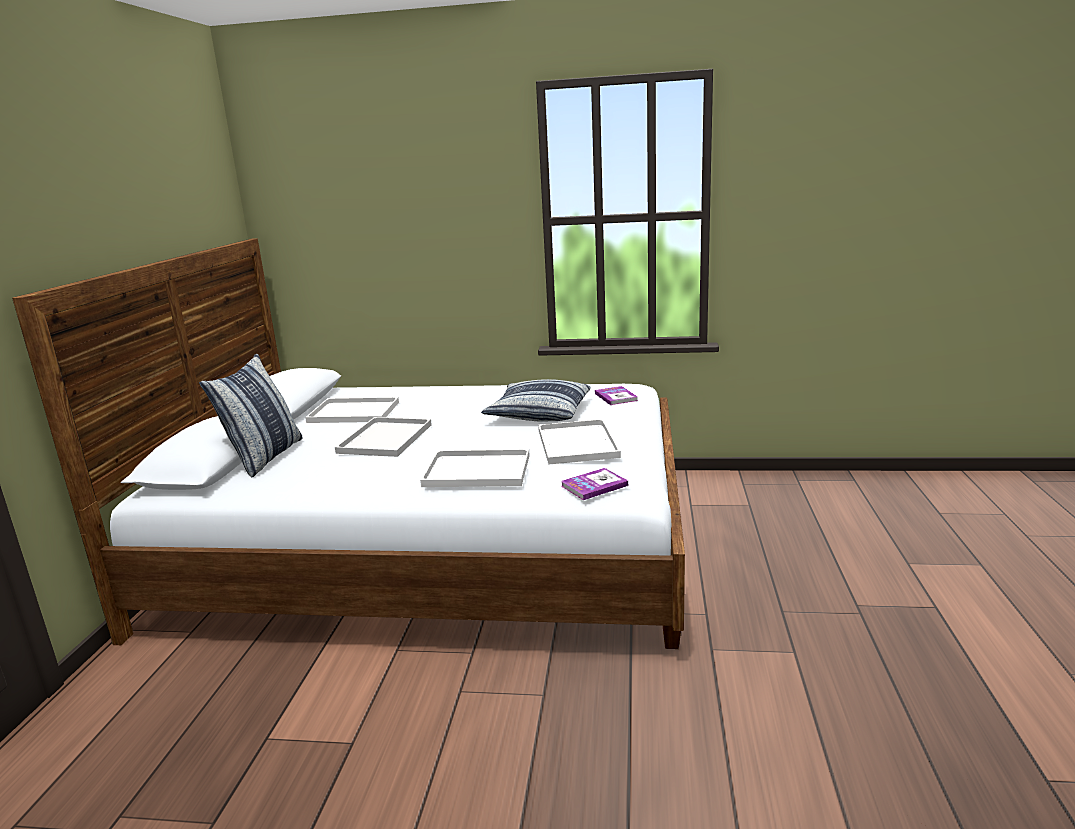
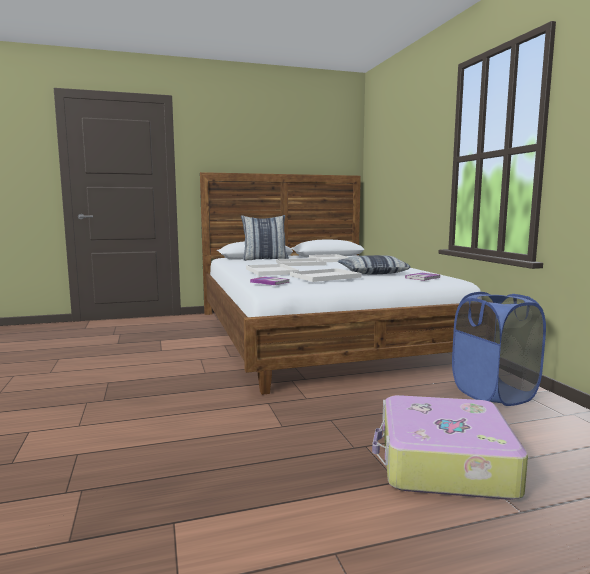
camera: 65 degrees right, 10 degrees down
none -> suitcase [372,395,528,500]
none -> blue laundry basket [452,292,546,406]

